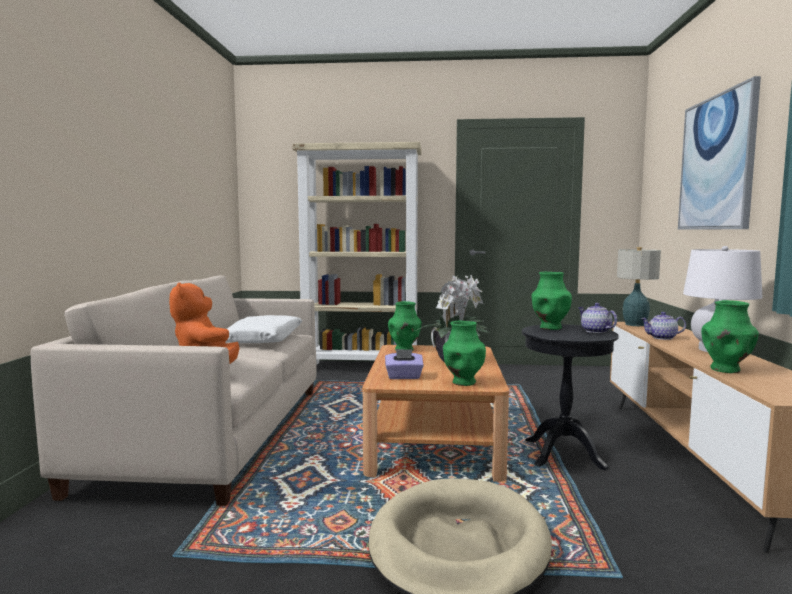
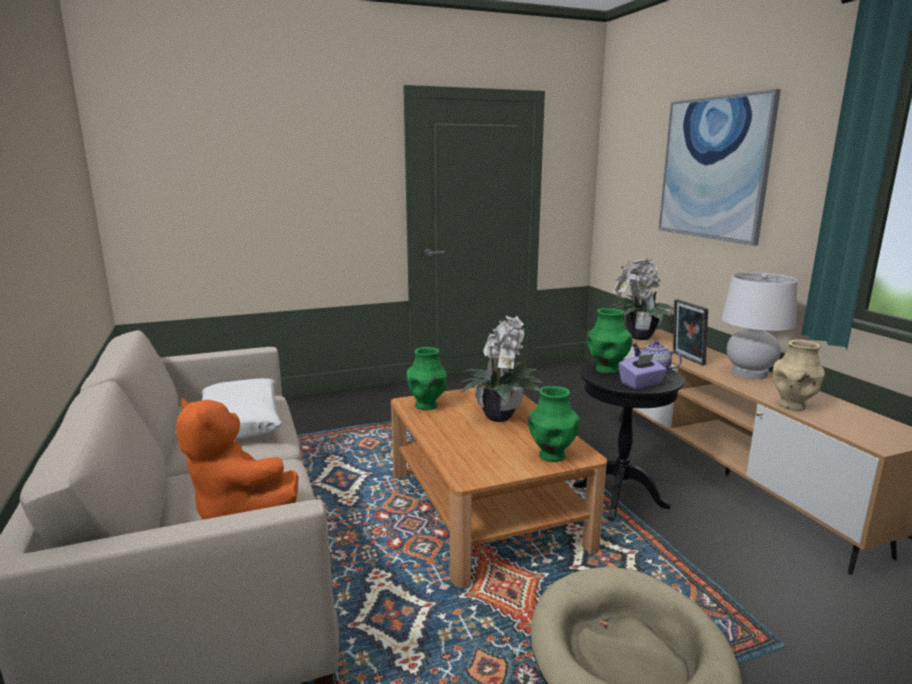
camera: 25 degrees left, 10 degrees up
beige bookcase [292,142,422,364] -> none
purple tissue box [385,349,424,379] -> purple tissue box moved to [618,354,667,389]
table lamp [617,247,661,326] -> potted plant [610,259,674,340]
teapot [641,312,686,340] -> picture frame [673,299,708,366]
green vase [701,300,759,373] -> beige vase [773,339,825,411]

